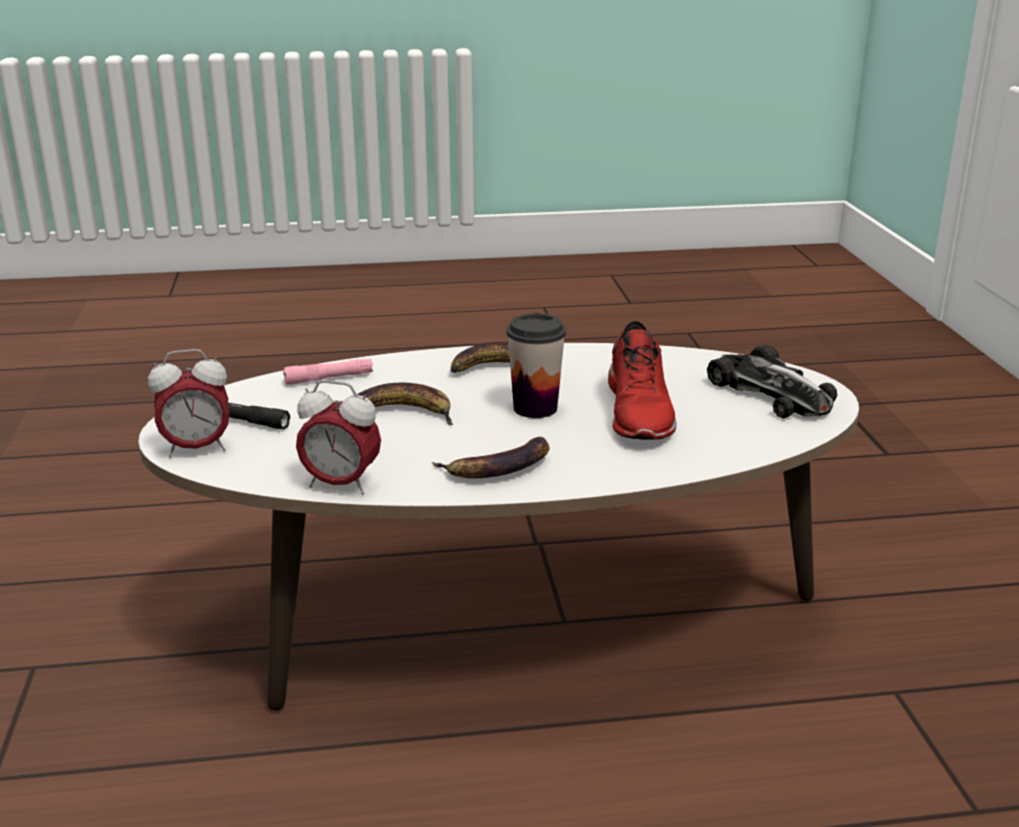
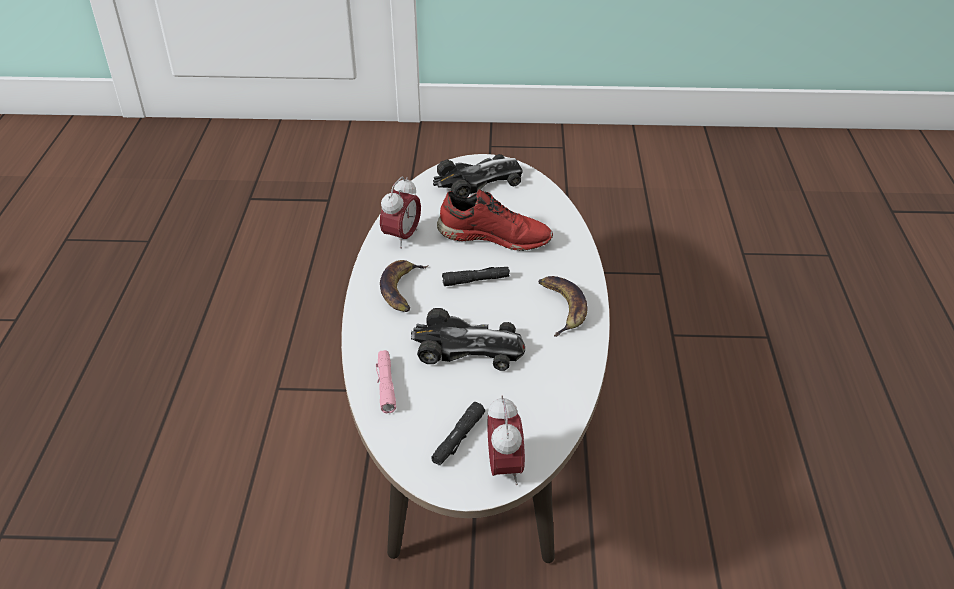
camera: 80 degrees left, 15 degrees up
alarm clock [296,380,381,495] -> alarm clock moved to [380,176,421,249]
banana [357,382,453,426] -> toy car [411,308,525,371]
cup [506,313,566,418] -> black flashlight [442,267,510,286]

